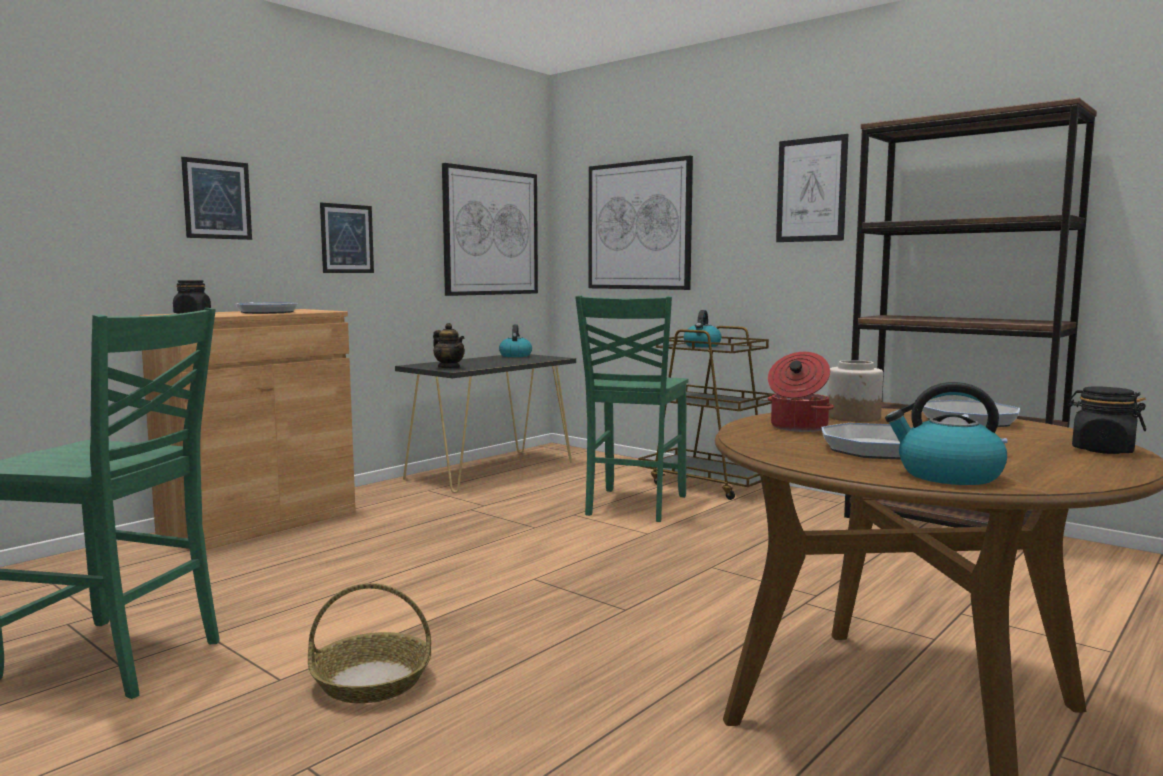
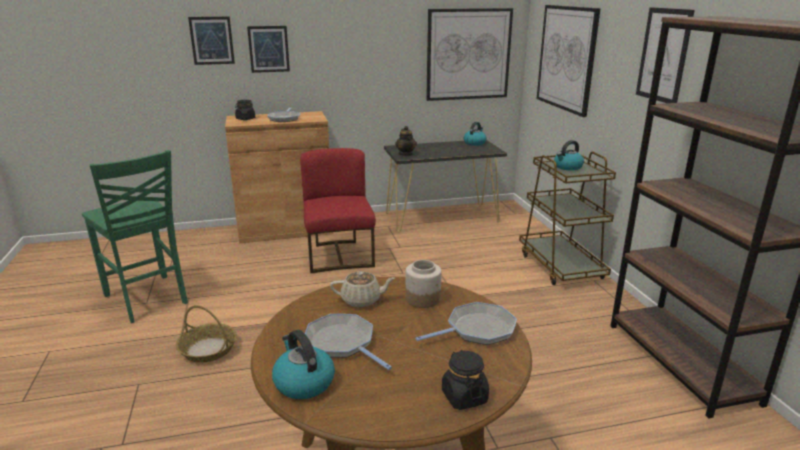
camera: 35 degrees right, 15 degrees up
picture [320,203,374,273] -> picture moved to [188,17,235,65]
green chair [575,295,688,522] -> none
cooking pot [767,352,834,432] -> beige teapot [330,271,395,308]
none -> red chair [300,148,376,273]

